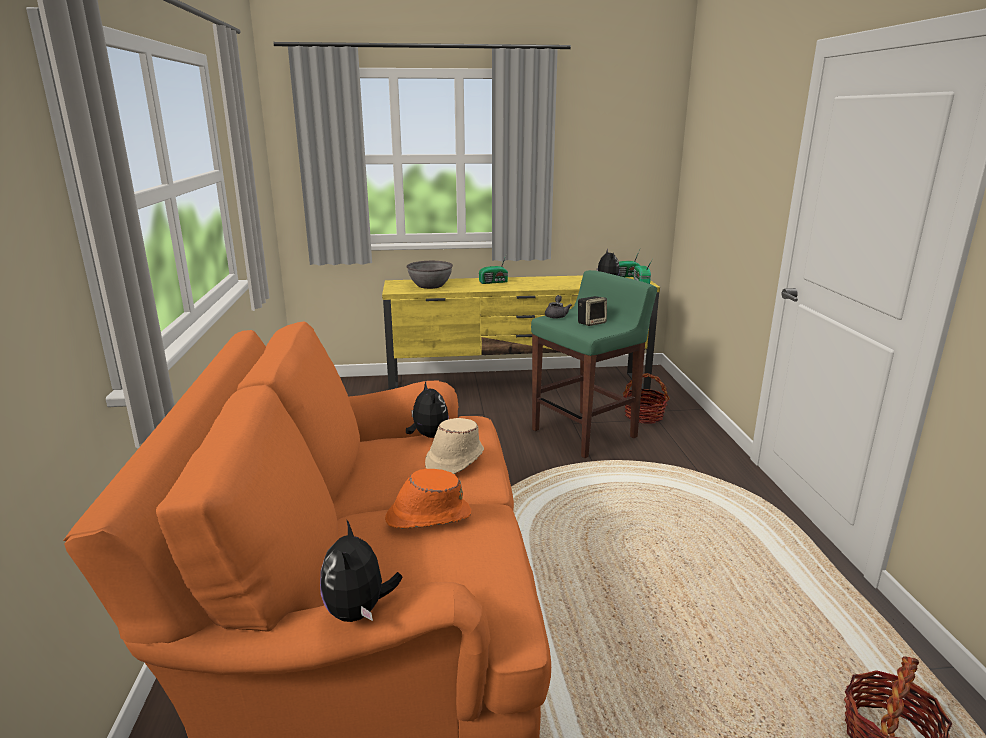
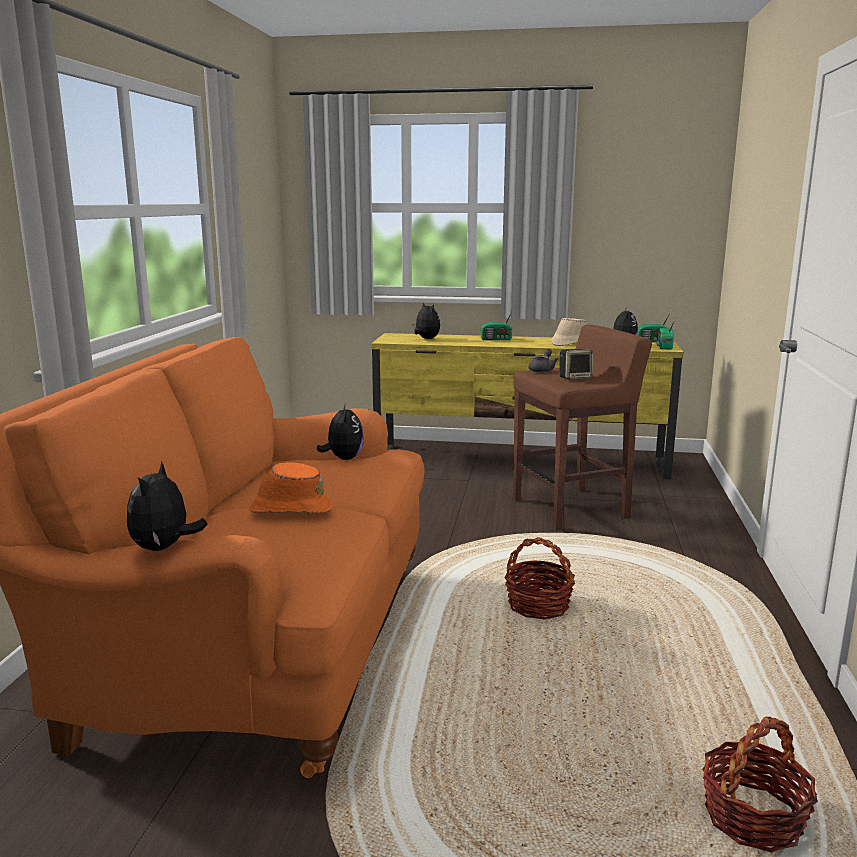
camera: 15 degrees right, 5 degrees down
grey bowl [407,261,453,289] -> plush toy [413,302,440,339]
beige hat [425,418,484,474] -> beige hat moved to [551,318,587,346]
green stool [531,270,657,458] -> brown stool [513,325,652,530]
basket [623,373,670,423] -> basket moved to [504,537,575,620]

